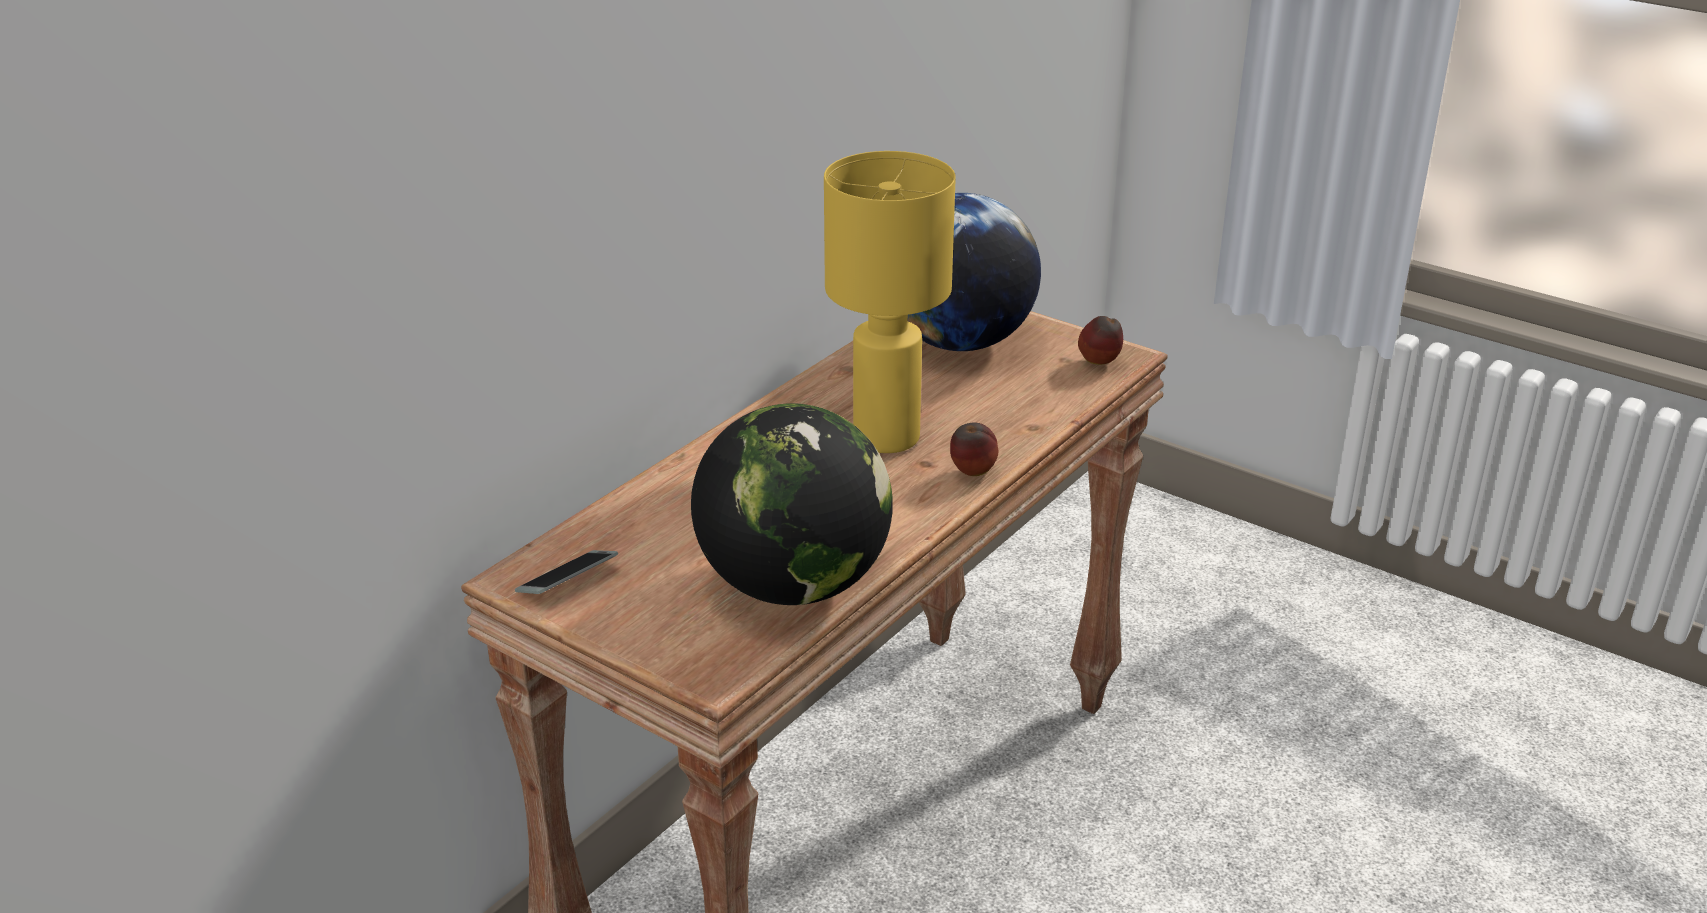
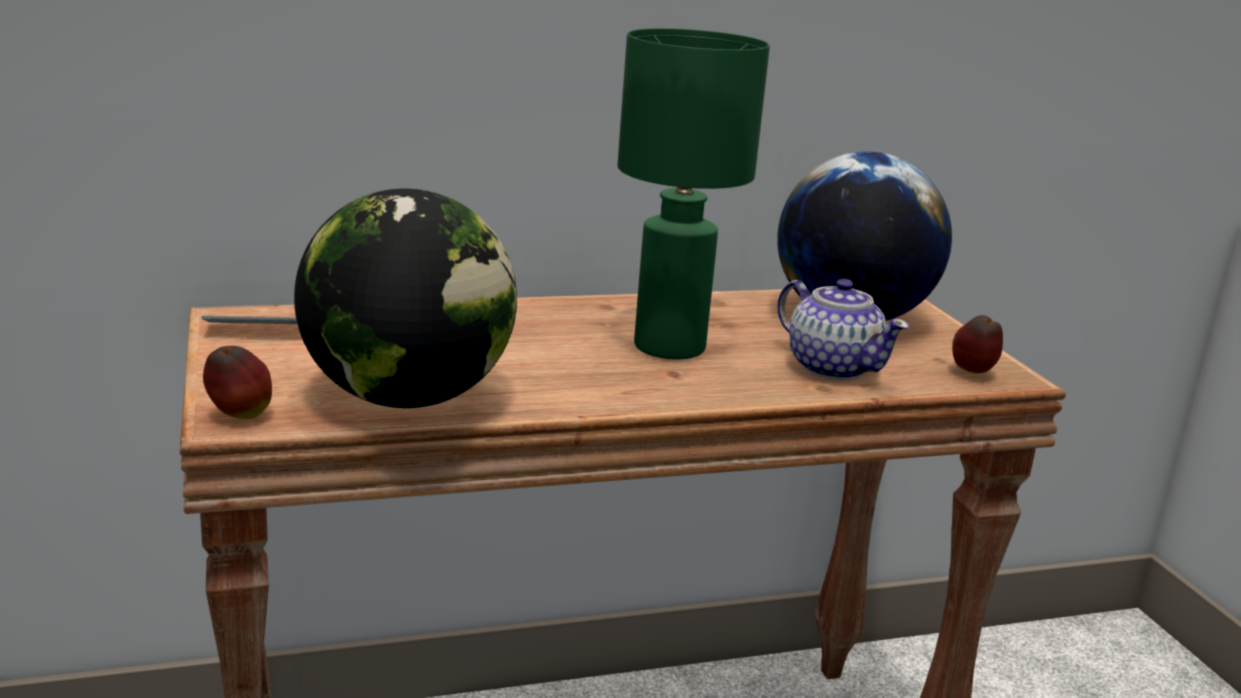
camera: 35 degrees right, 10 degrees down
yellow table lamp [824,151,956,453] -> green table lamp [618,28,770,359]
apple [950,422,998,476] -> apple moved to [203,346,272,419]
none -> teapot [777,279,909,380]

